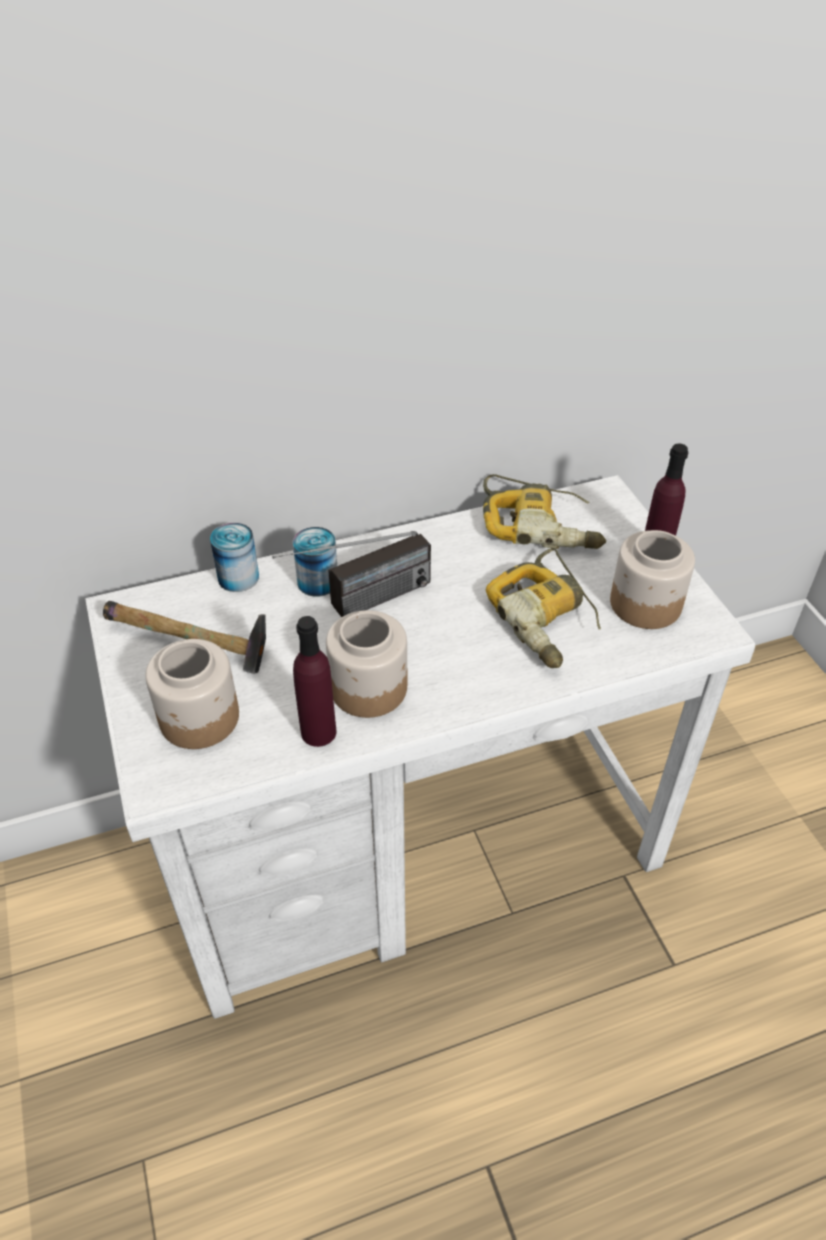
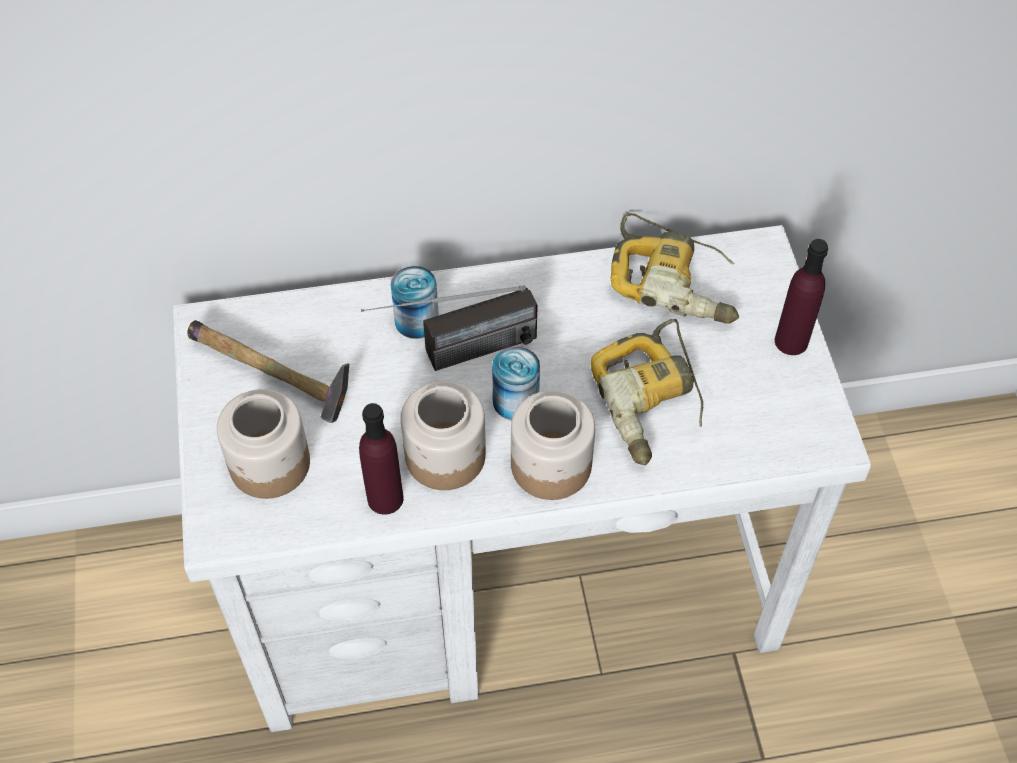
camera: 10 degrees right, 10 degrees up
can [210,523,259,592] -> can moved to [492,346,540,420]
jar [610,530,695,629] -> jar moved to [511,390,595,500]

